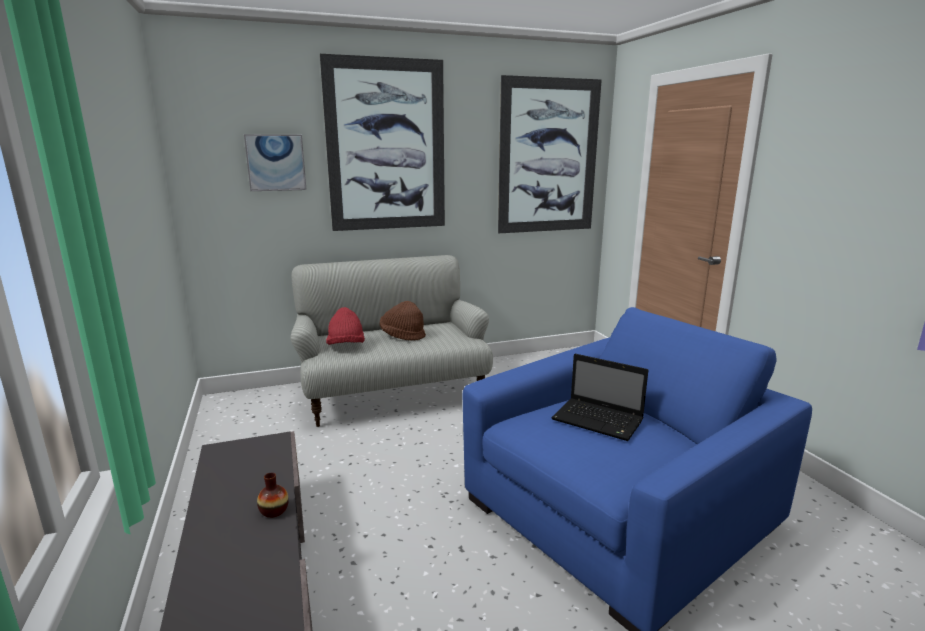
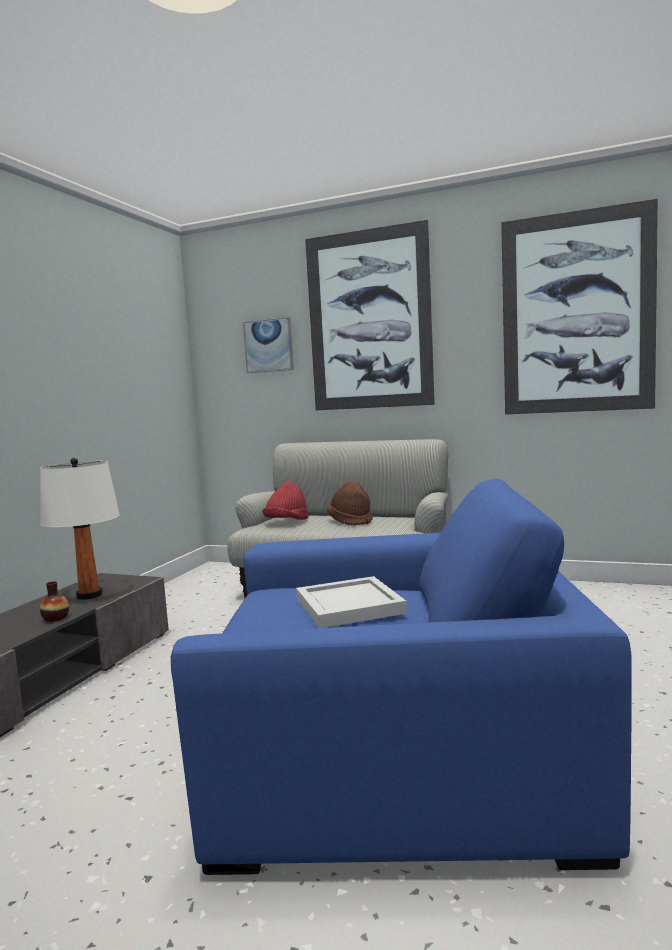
camera: 40 degrees right, 10 degrees down
laptop [551,354,648,441] -> white tray [296,576,407,628]
none -> white table lamp [40,458,120,600]

